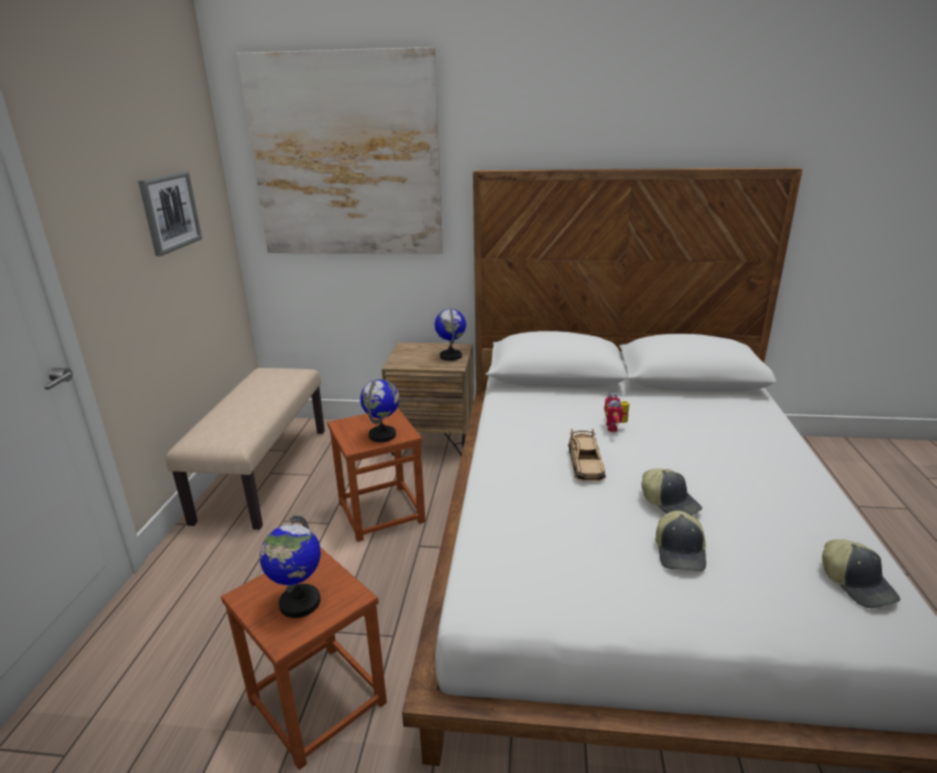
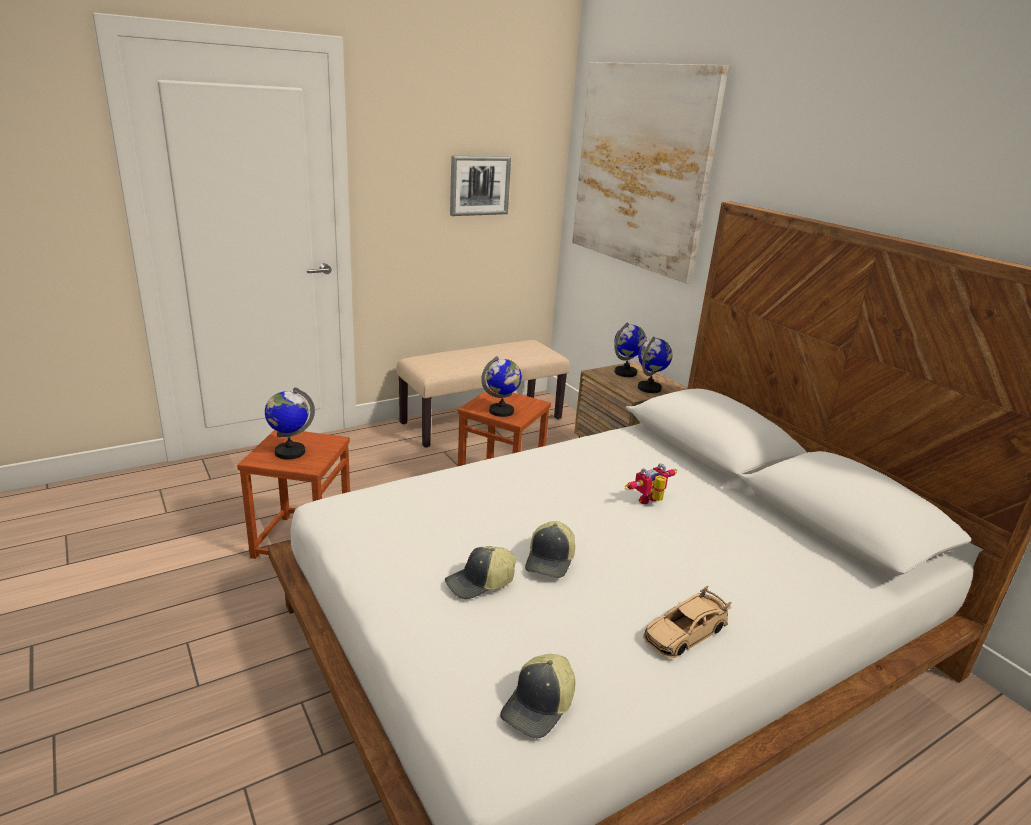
camera: 50 degrees right, 0 degrees up
beige toy car [568,429,606,481] -> beige toy car moved to [643,585,732,658]
none -> globe [614,322,647,377]

